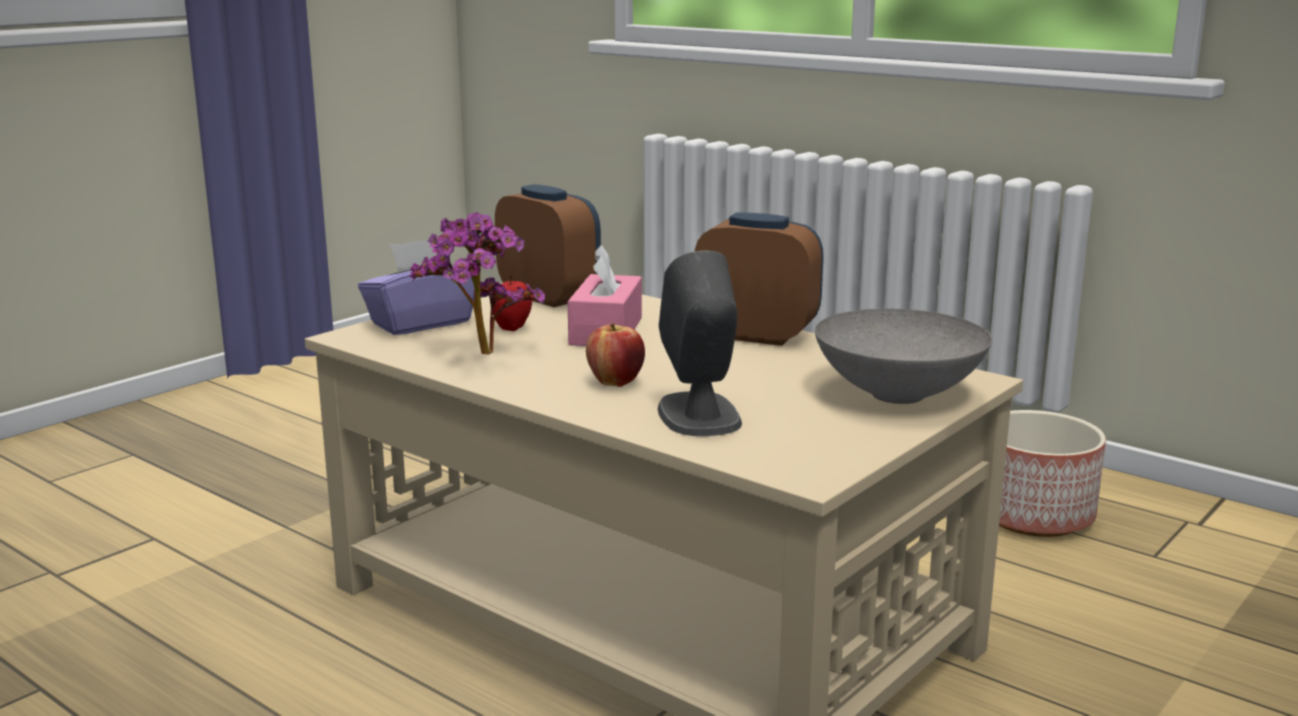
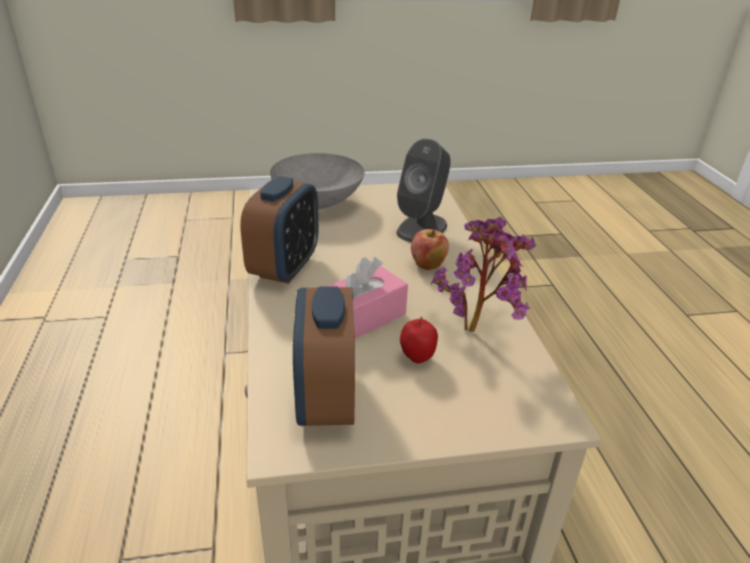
camera: 140 degrees left, 15 degrees up
purple tissue box [358,240,474,335] -> none
alarm clock [695,212,823,346] -> alarm clock turned 135 degrees counterclockwise [240,176,318,284]
planter [999,410,1106,537] -> none

